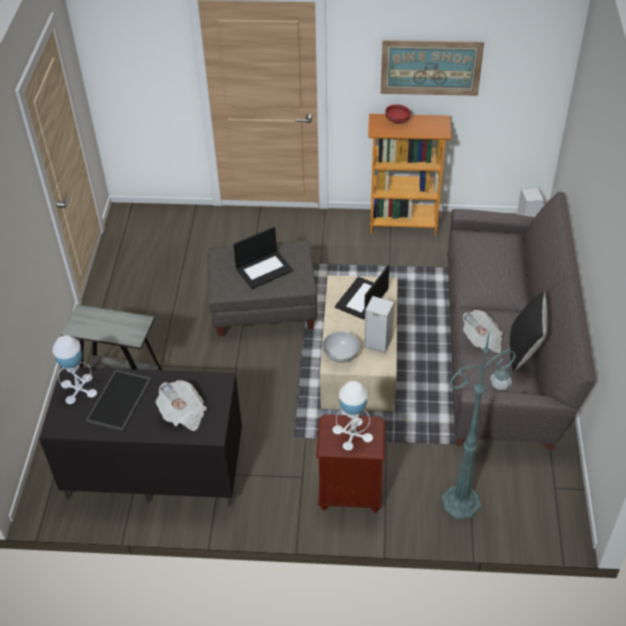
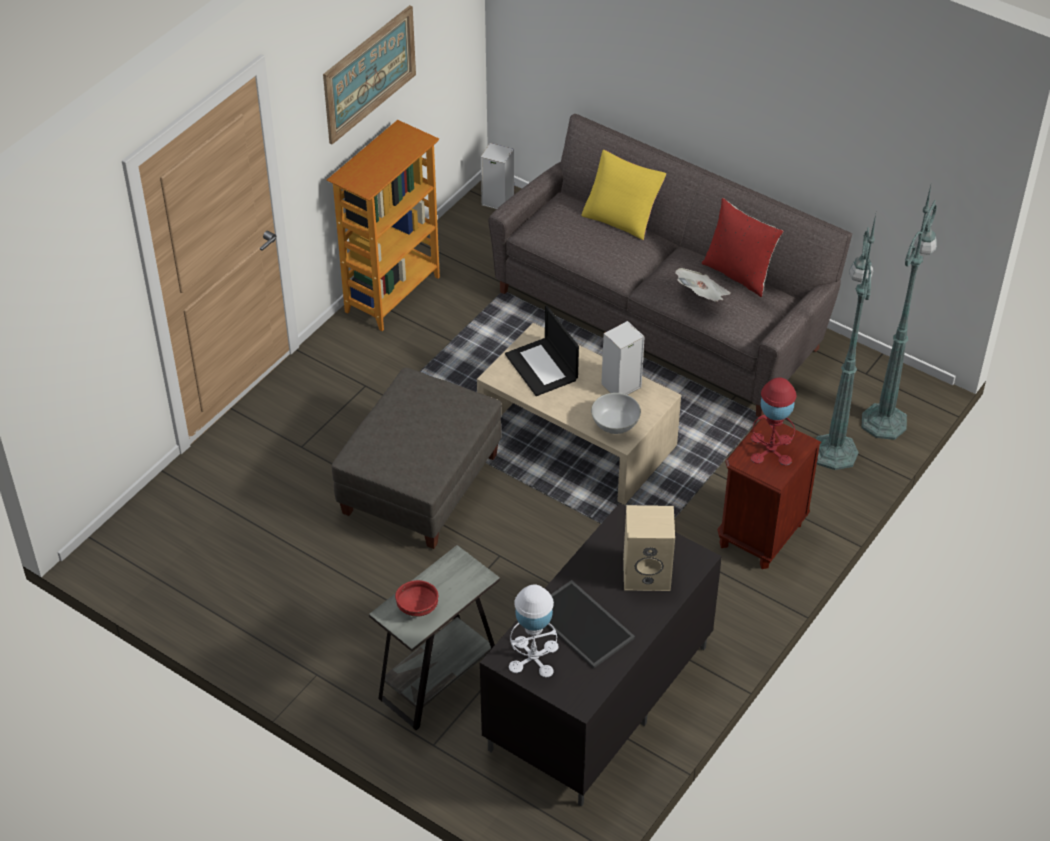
camera: 60 degrees left, 0 degrees up
newspaper [156,380,207,431] -> beige speaker [623,505,675,591]
laptop [233,227,293,289] -> none
white table lamp [333,381,373,451] -> red table lamp [751,377,797,465]
red bowl [385,104,411,124] -> red bowl moved to [395,580,438,617]
black pillow [510,290,548,372] -> red pillow [702,198,784,297]
none -> yellow pillow [582,150,666,240]
none -> green floor lamp [861,186,937,440]

